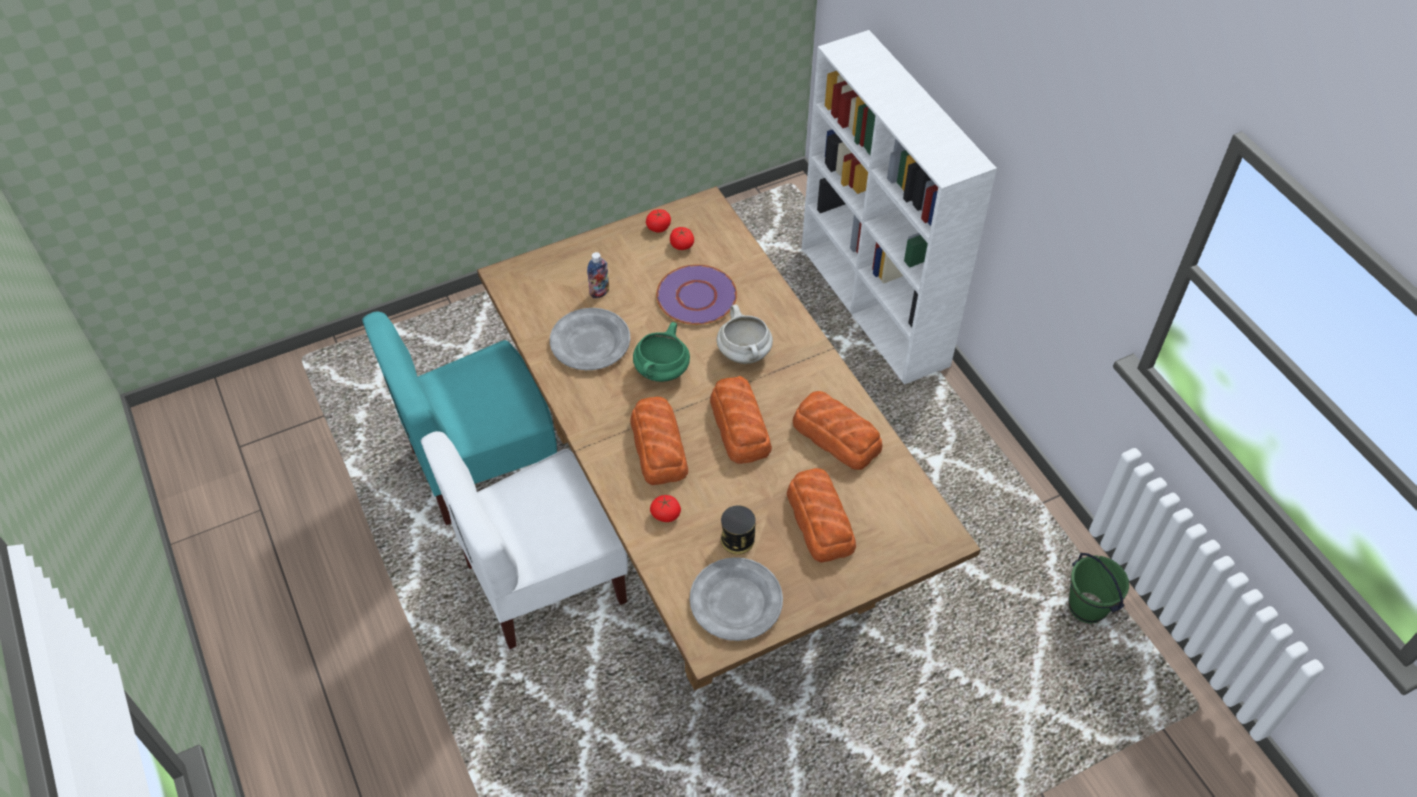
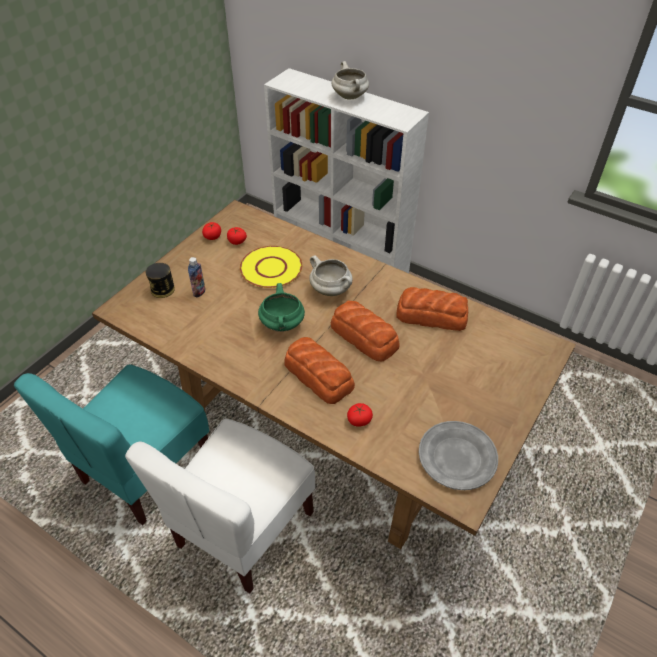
camera: 30 degrees left, 5 degrees down
grey plate [550,308,630,370] -> none
purple plate [656,264,737,325] -> yellow plate [240,246,302,288]
can [721,505,755,554] -> can moved to [145,263,175,298]
bread [787,468,856,562] -> none
green bucket [1069,553,1129,623] -> none
none -> white cooking pot [332,61,369,99]

